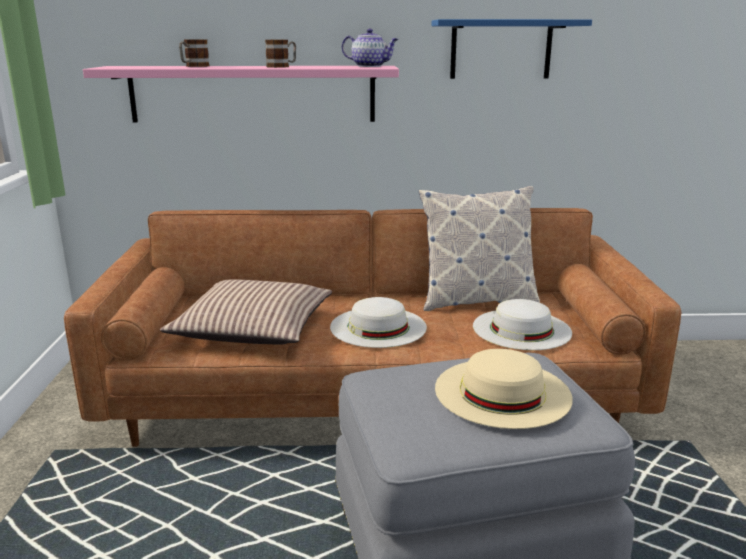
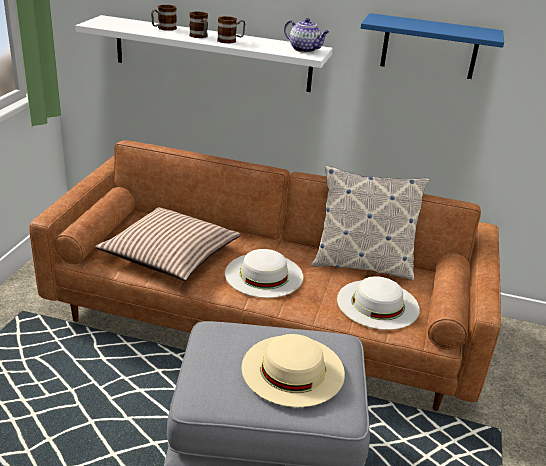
camera: 15 degrees right, 10 degrees up
pink shelf [83,66,399,122] -> white shelf [76,15,333,92]
none -> mug [190,11,208,38]

